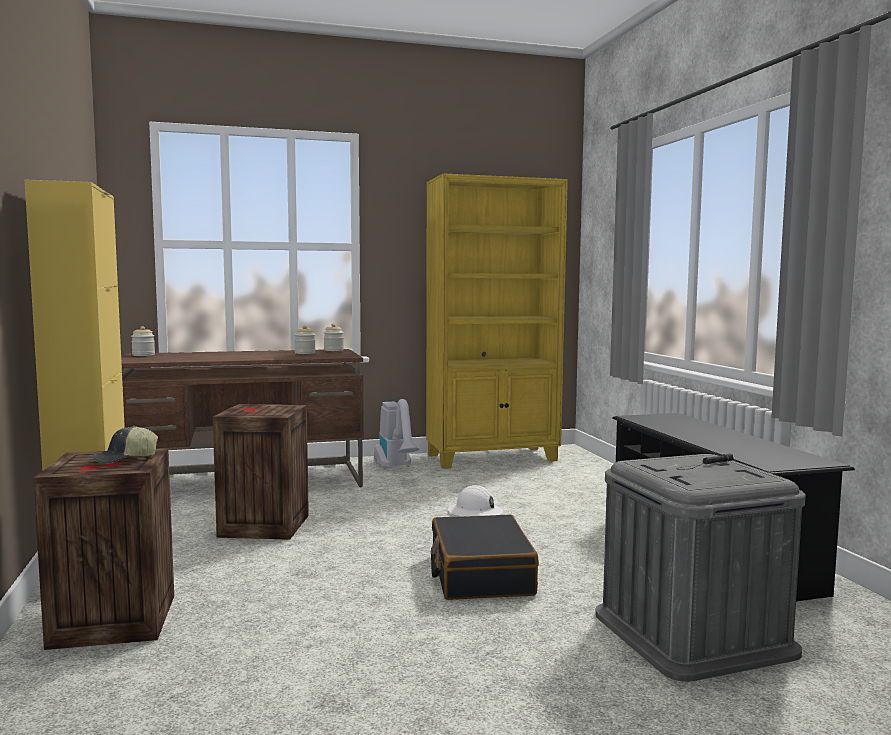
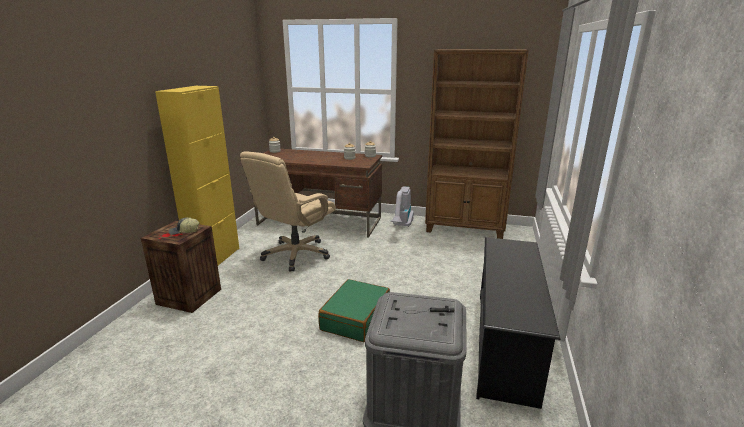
camera: 30 degrees right, 15 degrees up
crate [213,404,309,540] -> beige office chair [240,151,336,271]
yellow bookcase [426,173,568,468] -> brown bookcase [425,49,529,239]
black suitcase [431,515,539,600] -> green suitcase [318,279,390,342]
white hard hat [448,485,503,517] -> none

